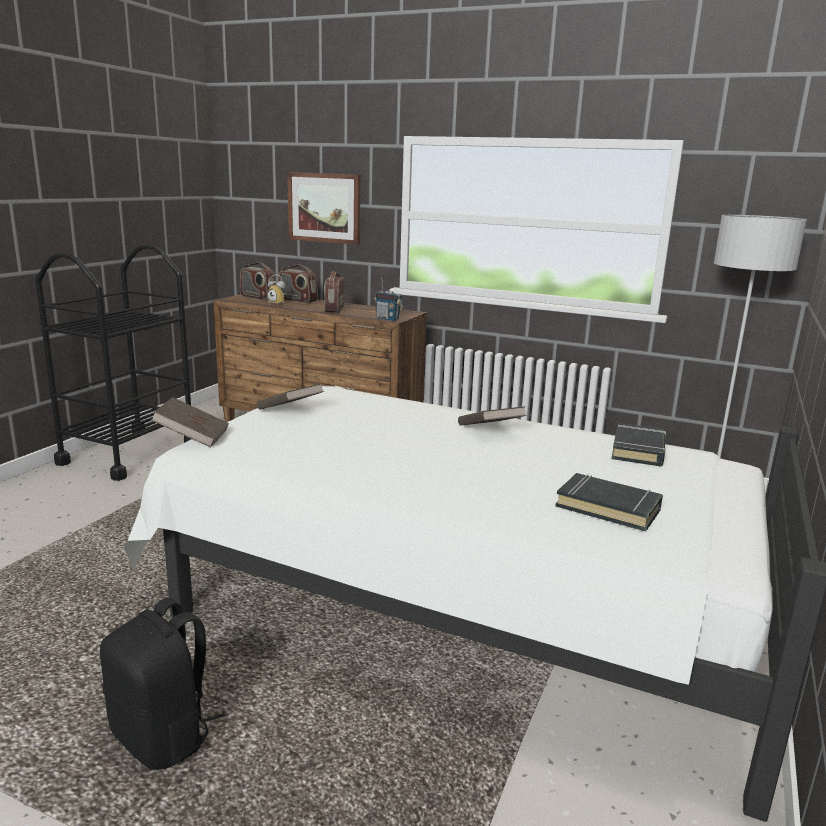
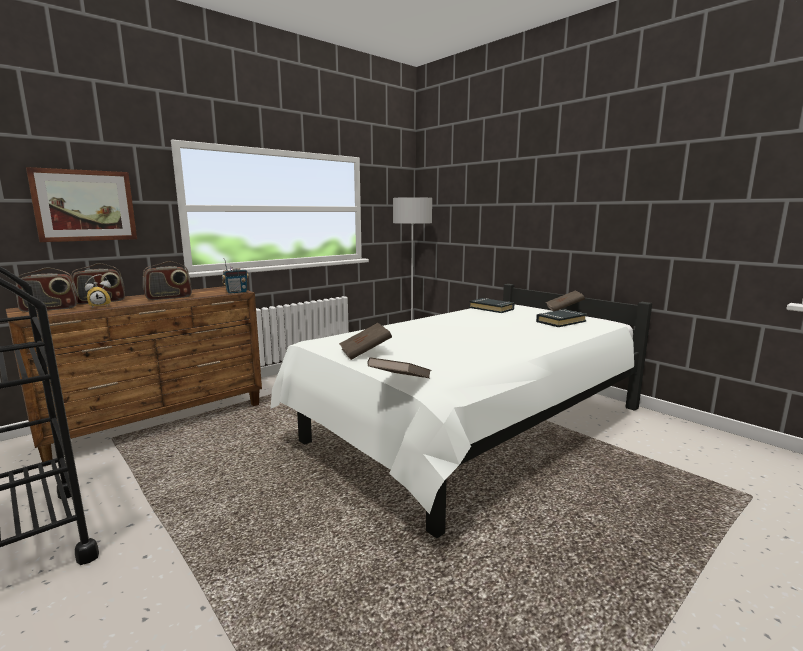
camera: 65 degrees left, 5 degrees down
black backpack [100,598,225,770] -> none
radio [324,271,345,313] -> radio turned 60 degrees counterclockwise [143,261,192,300]
brown book [458,406,527,426] -> brown book moved to [546,290,585,311]

